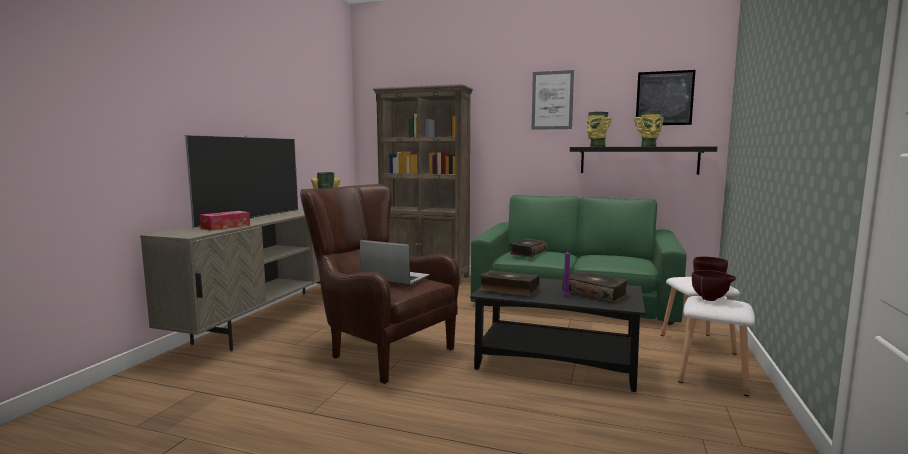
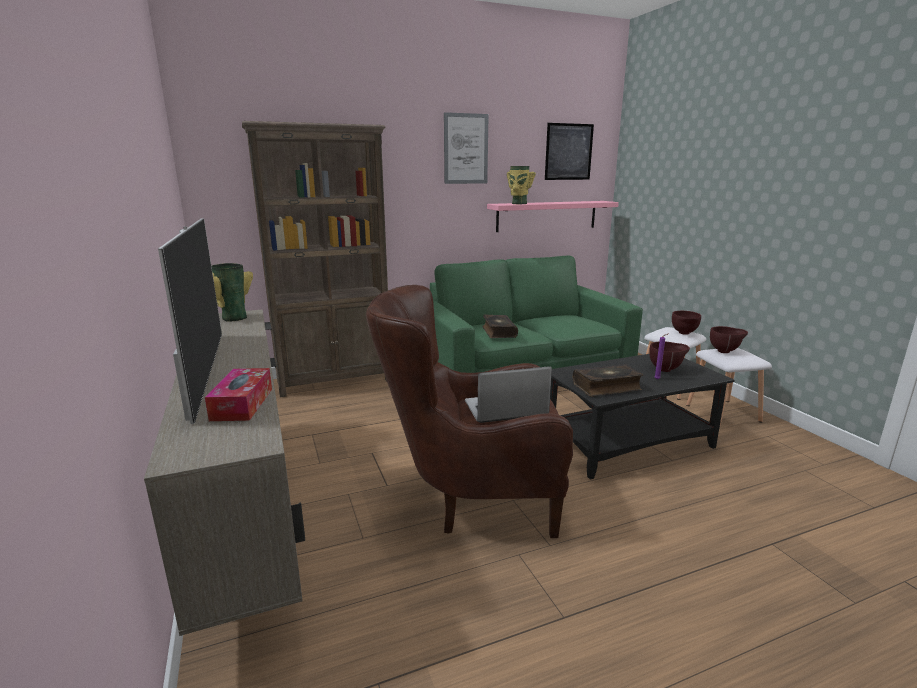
camera: 40 degrees left, 10 degrees up
book [563,271,628,303] -> brown bowl [649,341,690,372]
black shelf [570,147,717,175] -> pink shelf [487,201,619,232]
vase [634,111,664,147] -> none

